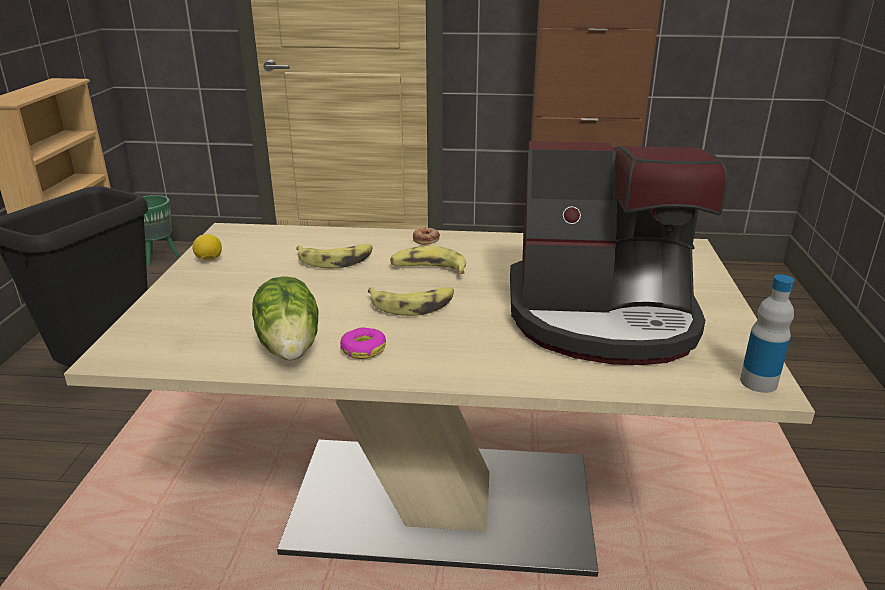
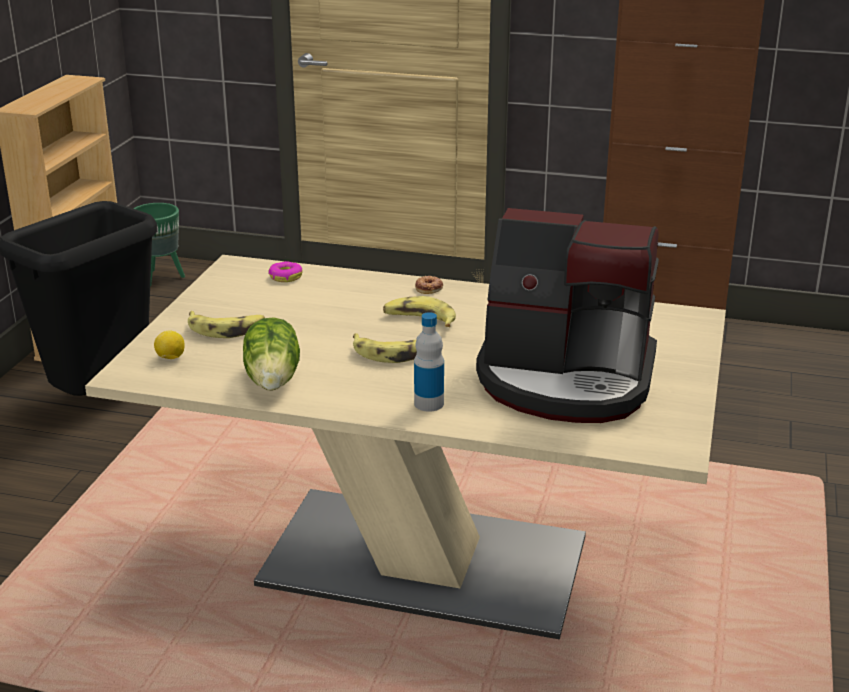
camera: 10 degrees right, 0 degrees up
lemon [193,234,222,261] -> lemon moved to [154,331,185,359]
banana [296,244,373,268] -> banana moved to [188,311,265,338]
donut [340,327,386,359] -> donut moved to [268,261,303,282]
bottle [740,274,794,393] -> bottle moved to [414,312,444,412]

